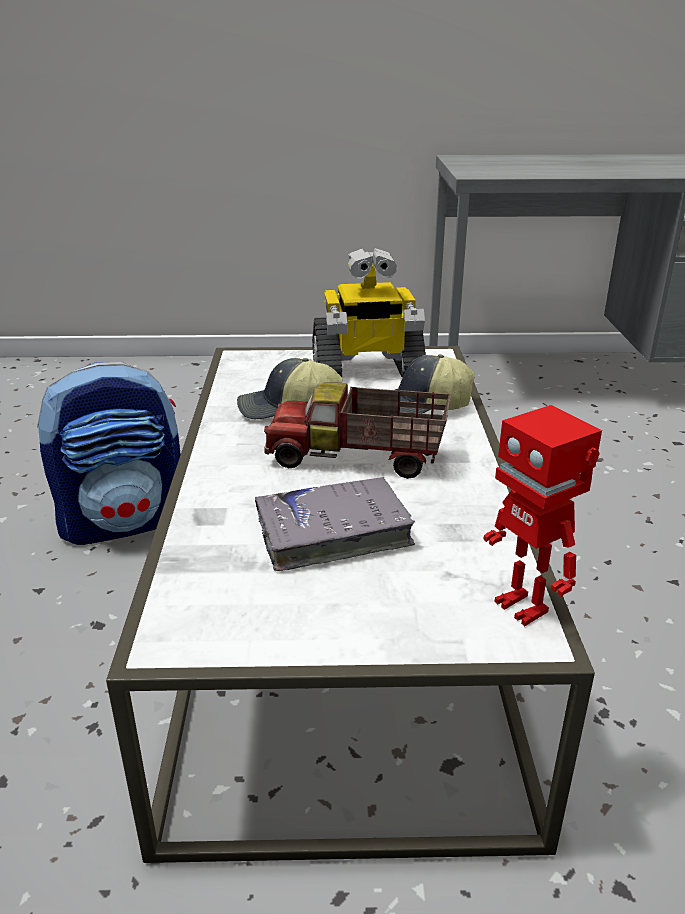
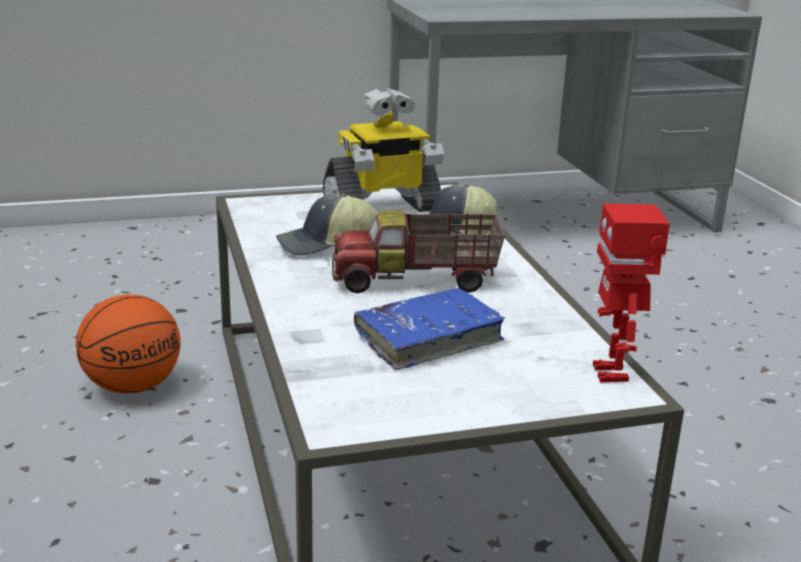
camera: 15 degrees left, 5 degrees down
backpack [37,362,181,545] -> basketball [76,294,180,394]
grey book [255,477,416,571] -> blue book [354,288,506,370]
toy robot [483,405,602,626] -> toy robot turned 45 degrees clockwise [593,204,670,383]

